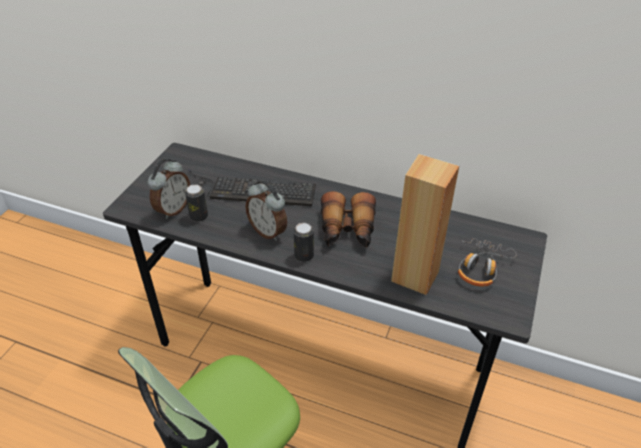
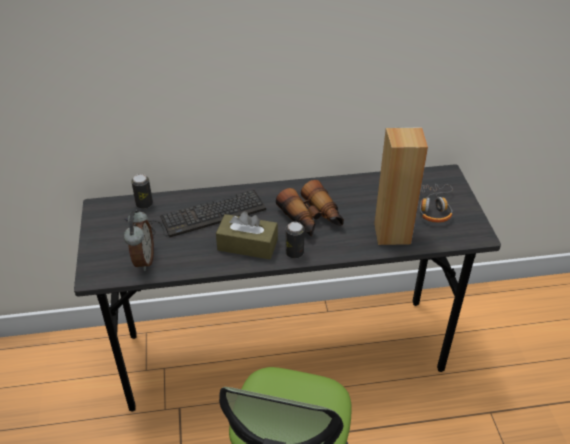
camera: 30 degrees left, 0 degrees up
can [185,184,208,222] -> can moved to [131,174,153,209]
alarm clock [245,180,287,241] -> brown tissue box [216,211,278,259]

